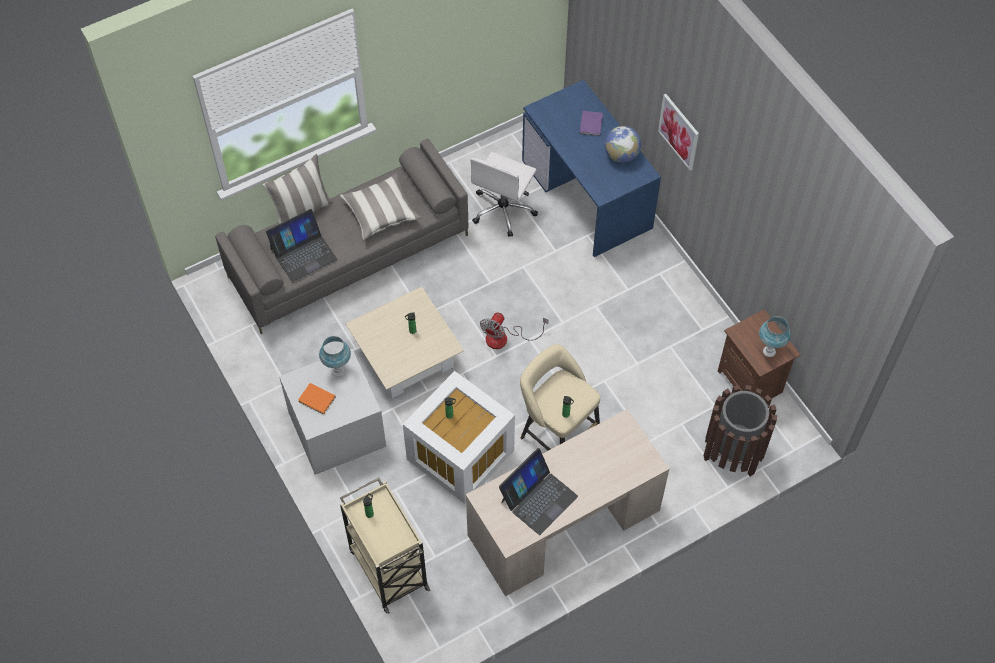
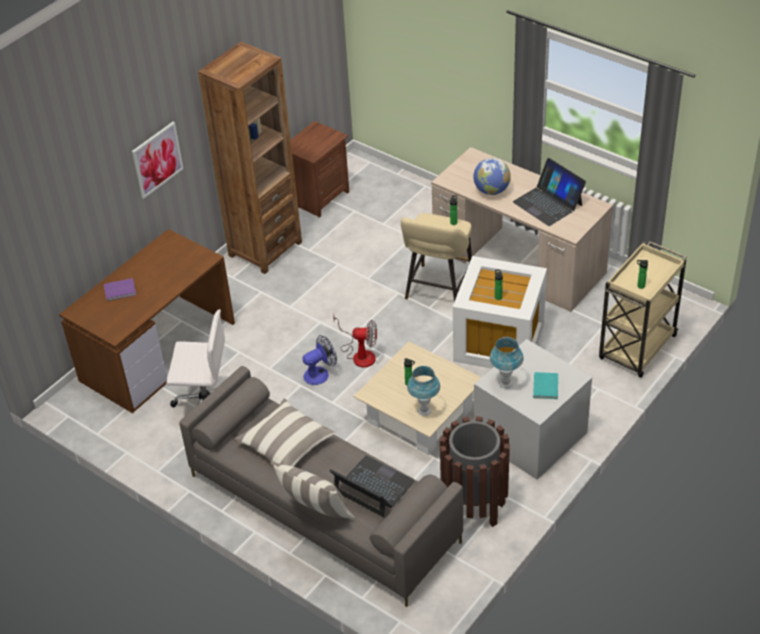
camera: 110 degrees left, 15 degrees down
orange book [298,383,336,414] -> turquoise book [533,372,558,399]
laptop [499,448,578,535] -> laptop turned 150 degrees counterclockwise [513,158,586,226]
blue desk [522,80,661,257] -> brown desk [59,229,235,413]
globe [605,126,641,163] -> globe moved to [473,158,511,195]
brown trash can [703,385,777,477] -> brown trash can moved to [440,416,510,527]
blue table lamp [759,316,791,357] -> blue table lamp moved to [407,366,440,416]
none -> brown bookcase [198,42,302,274]
none -> fan [303,335,337,385]

